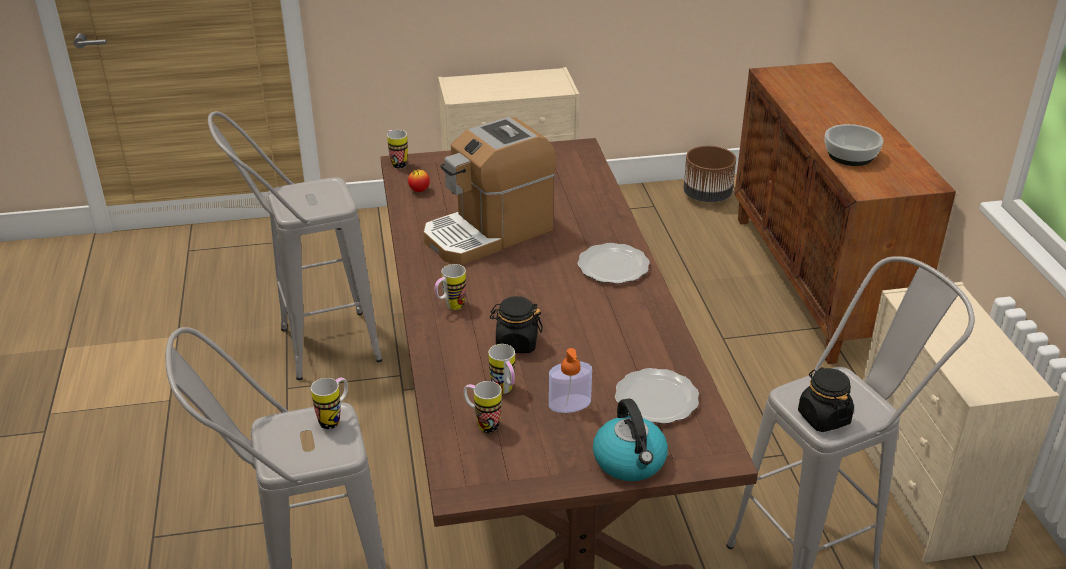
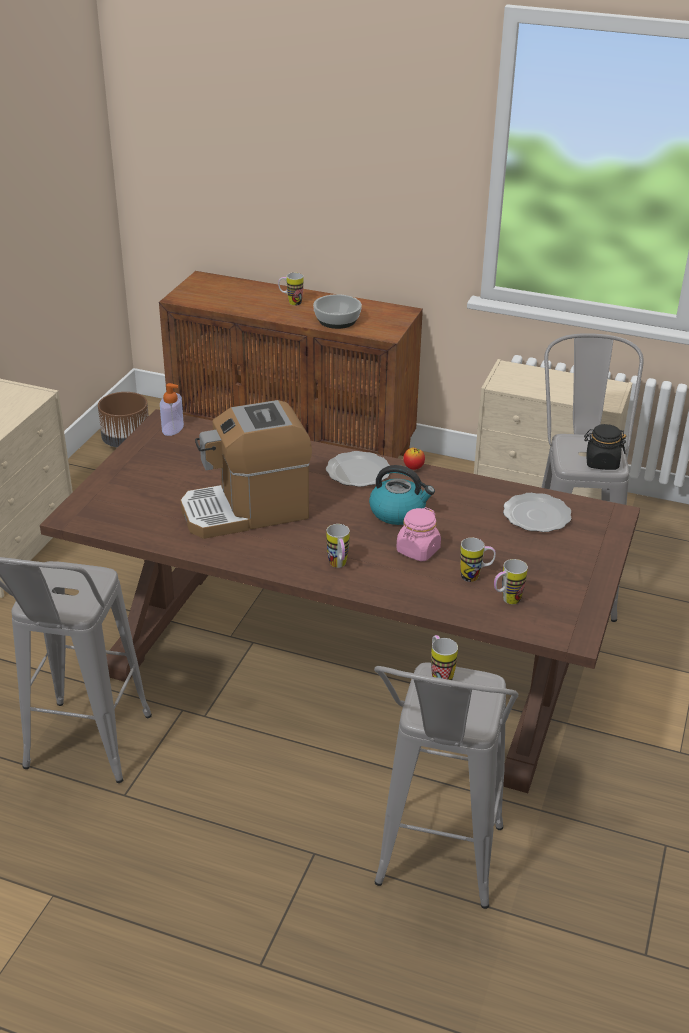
camera: 60 degrees left, 0 degrees up
mug [387,130,408,169] -> mug moved to [278,273,303,306]
apple [408,170,430,192] -> apple moved to [403,448,425,470]
coffee machine [423,117,557,265] -> coffee machine turned 75 degrees clockwise [180,400,312,539]
black jar [490,296,543,353] -> pink jar [396,507,441,561]
soap dispenser [549,348,592,413] -> soap dispenser moved to [160,383,184,436]
kettle [593,399,668,481] -> kettle moved to [369,465,435,525]

